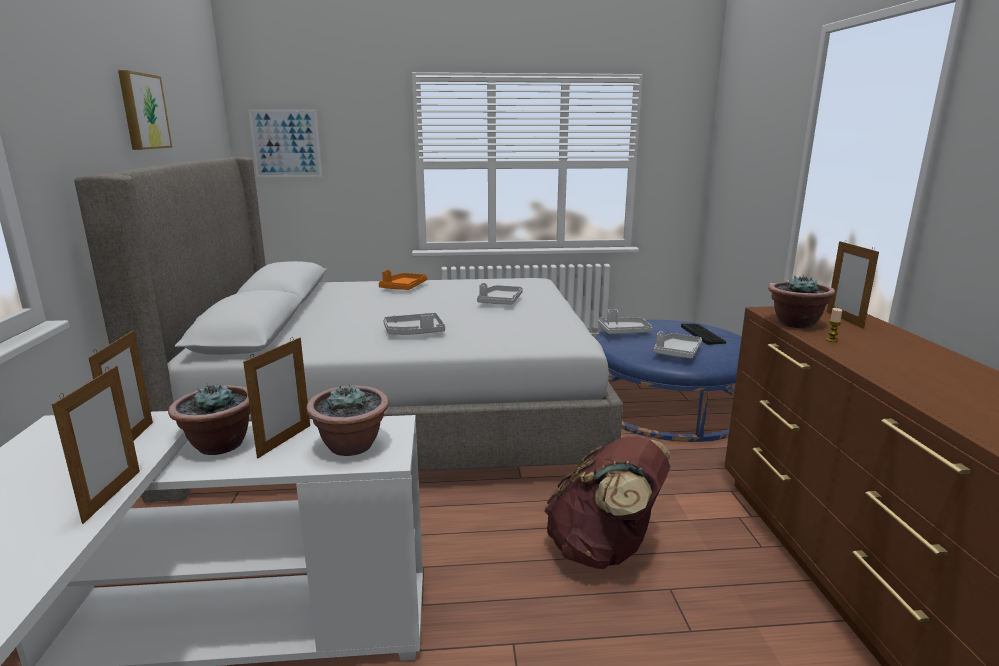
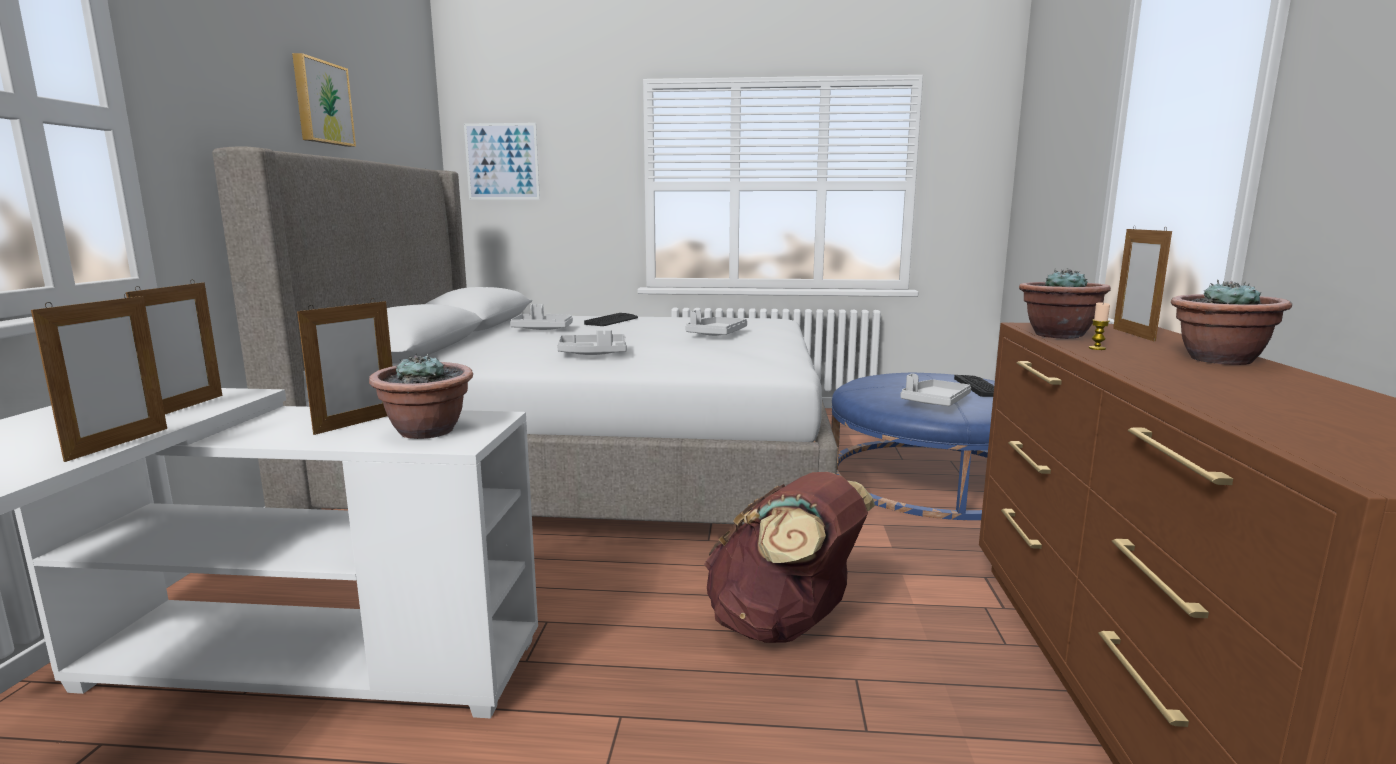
camera: 10 degrees right, 5 degrees down
potted plant [168,382,250,455] -> potted plant moved to [1171,280,1292,365]
orange tray [379,270,427,290] -> keyboard [584,313,638,326]
grey tray [598,309,652,334] -> grey tray moved to [510,304,573,330]

